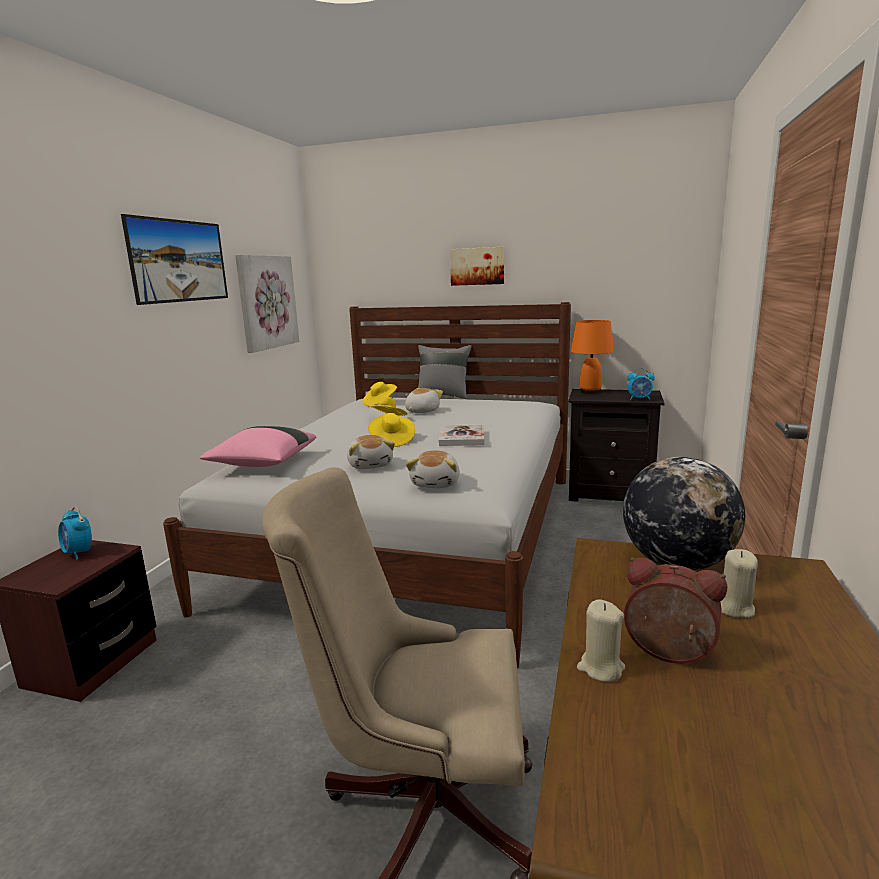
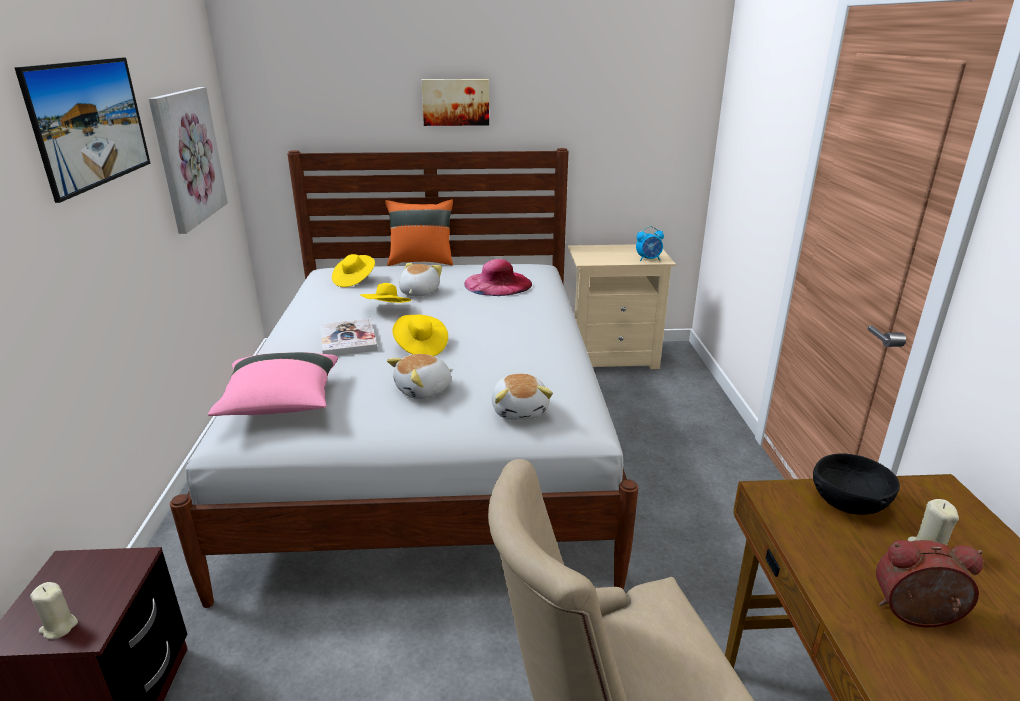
camera: 20 degrees left, 10 degrees up
alarm clock [58,507,92,560] -> none
plush toy [347,435,395,469] -> plush toy turned 90 degrees clockwise [387,354,453,399]
grey pillow [418,345,472,399] -> orange pillow [385,199,453,266]
book [439,424,484,446] -> book moved to [320,318,378,356]
black nightstand [568,389,665,502] -> beige nightstand [568,244,676,369]
orange table lamp [571,320,614,394] -> none
beige candle [577,599,625,682] -> beige candle moved to [30,582,78,639]
globe [623,457,745,570] -> black bowl [813,453,900,515]
none -> pink hat [464,259,532,296]

